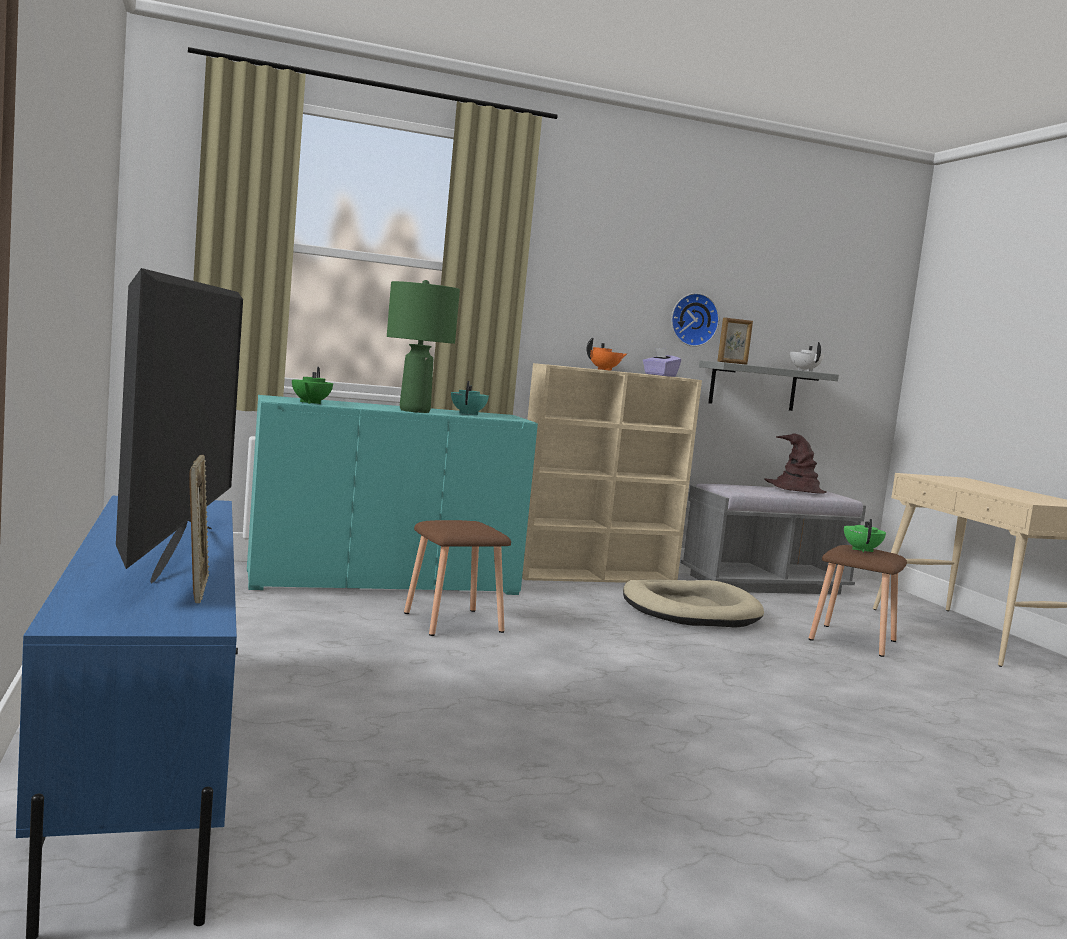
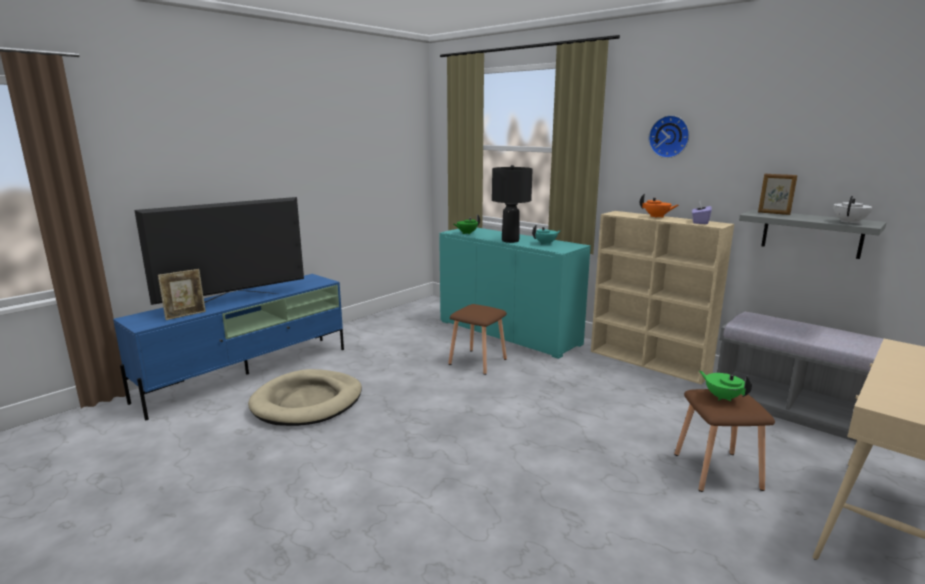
camera: 60 degrees right, 10 degrees up
green table lamp [387,280,460,413] -> black table lamp [492,165,533,243]
beige dog bed [623,580,764,628] -> beige dog bed moved to [248,369,362,426]
wall clock [671,293,719,347] -> wall clock moved to [648,115,690,158]
brown hat [765,433,827,494] -> none
green teapot [844,519,886,552] -> green teapot turned 105 degrees counterclockwise [699,371,752,401]

